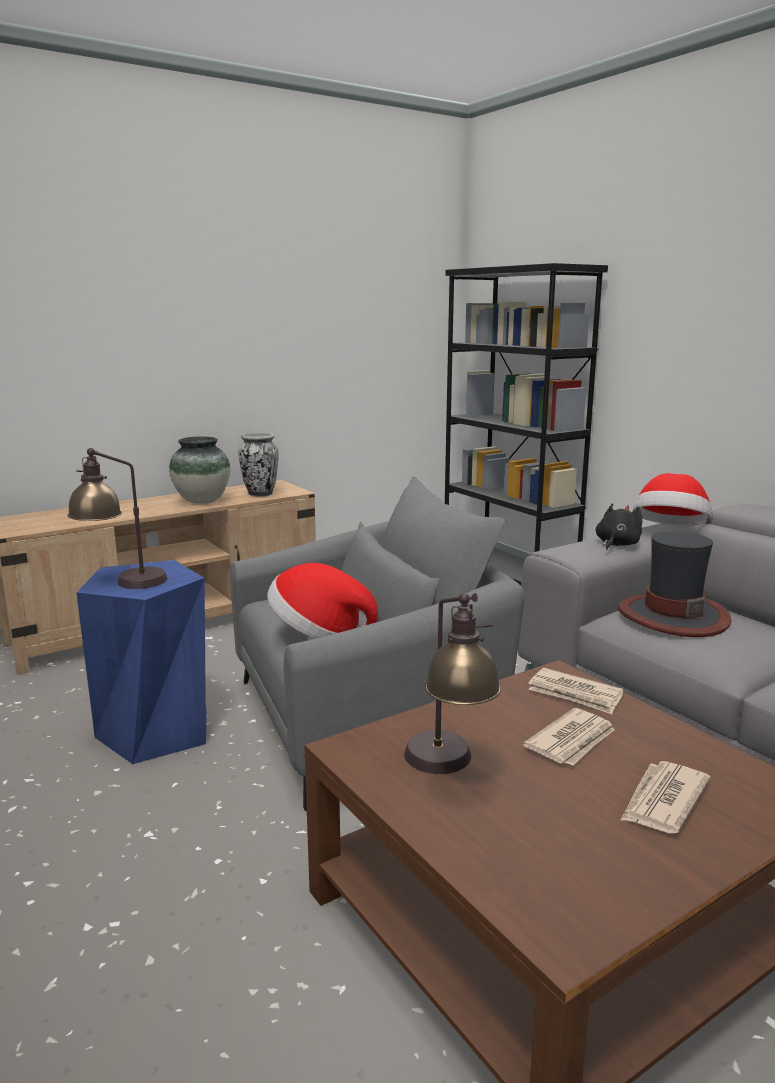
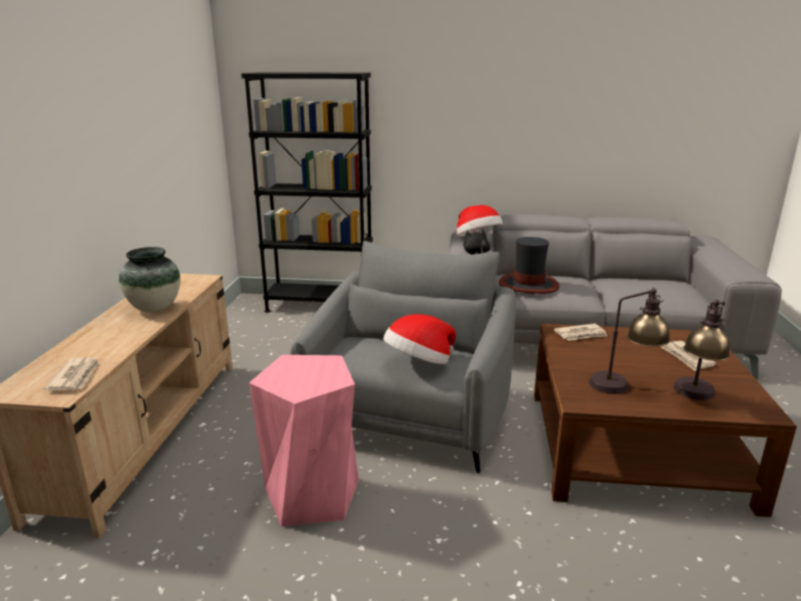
camera: 50 degrees left, 5 degrees up
table lamp [67,448,168,589] -> table lamp moved to [673,299,730,400]
blue stool [76,560,207,764] -> pink stool [249,355,359,526]
vase [238,432,279,497] -> none
newspaper [523,708,615,766] -> newspaper moved to [44,358,100,391]

